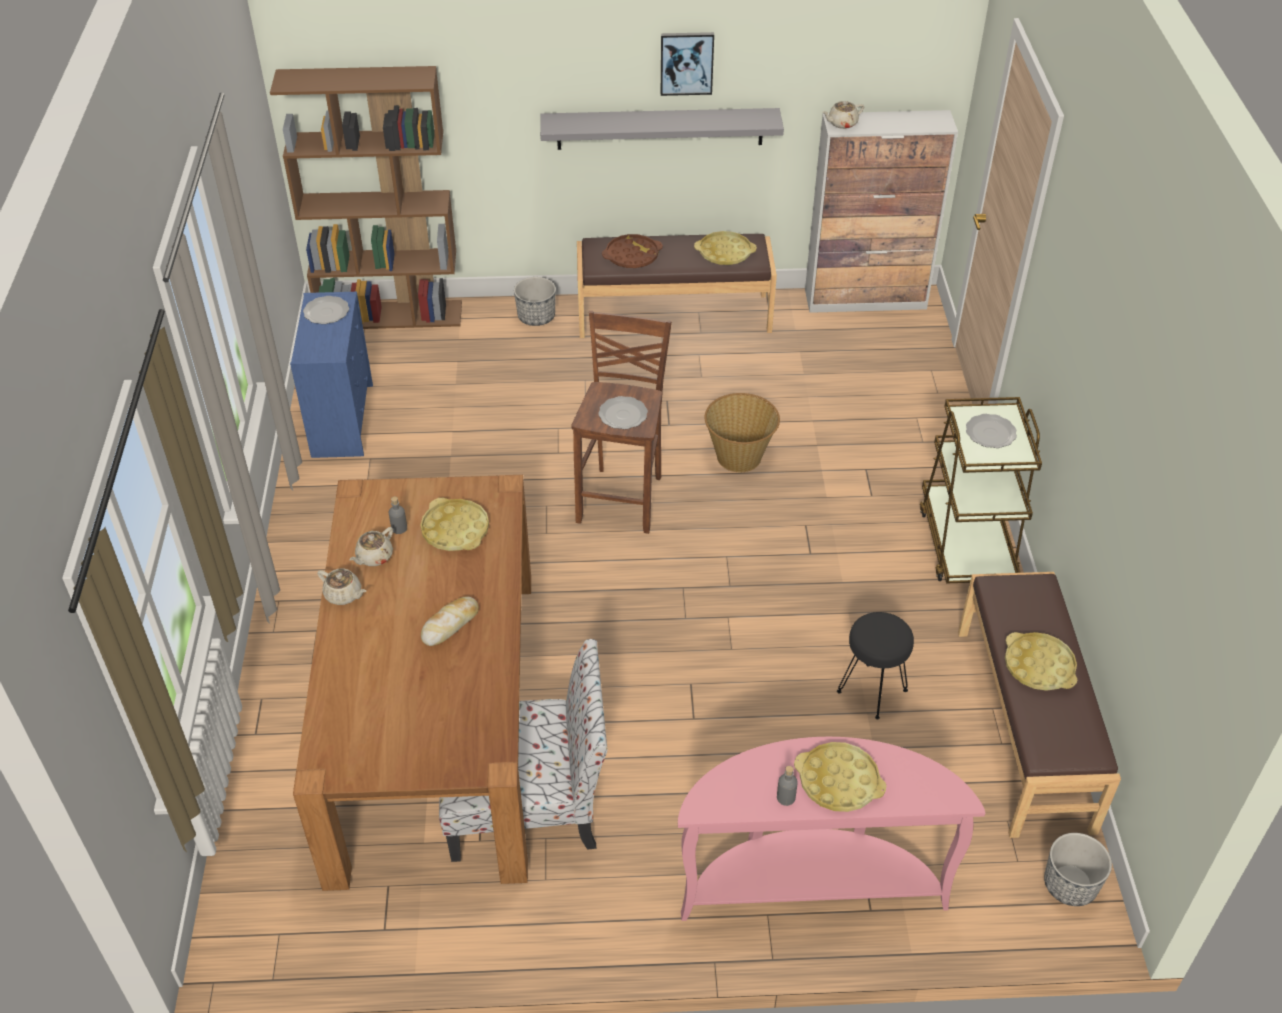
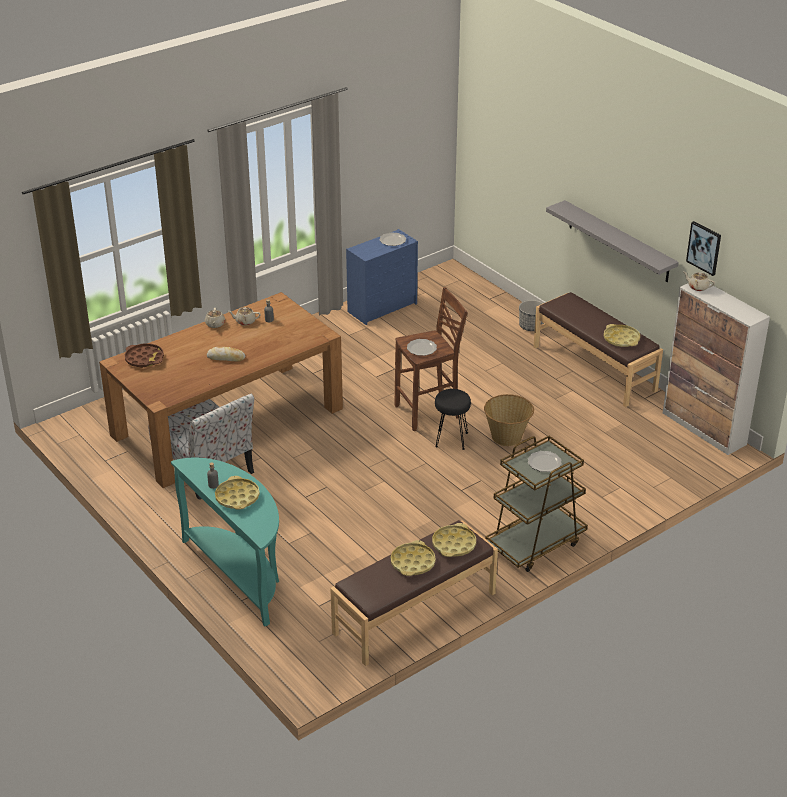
camera: 55 degrees right, 10 degrees down
brown bookcase [270,66,462,329] -> none
yellow tray [420,498,489,551] -> yellow tray moved to [432,523,476,557]
brown tray [602,234,663,268] -> brown tray moved to [125,343,164,368]
picture [661,32,714,96] -> picture moved to [686,221,721,276]
pink console table [678,737,985,921] -> turquoise console table [171,458,279,626]
black stool [837,612,914,719] -> black stool moved to [435,389,471,450]
planter [1044,833,1112,906] -> none

